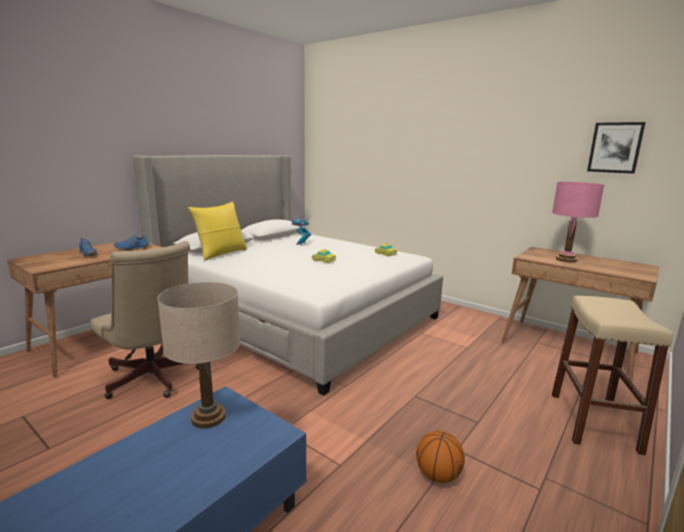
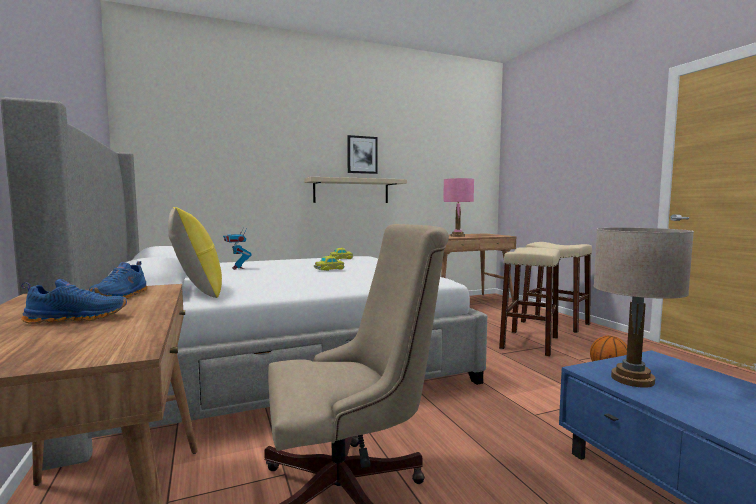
camera: 60 degrees left, 10 degrees down
picture [587,122,646,174] -> picture moved to [347,135,378,174]
none -> beige shelf [304,177,407,203]
none -> beige stool [499,247,560,357]

